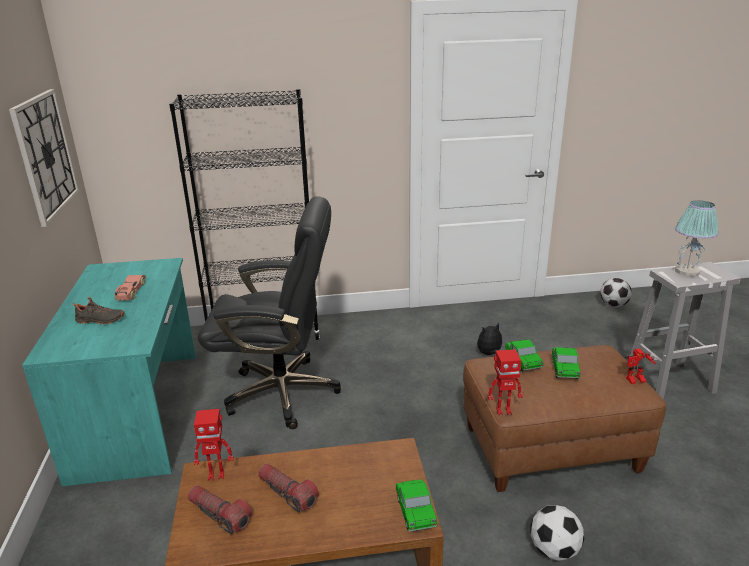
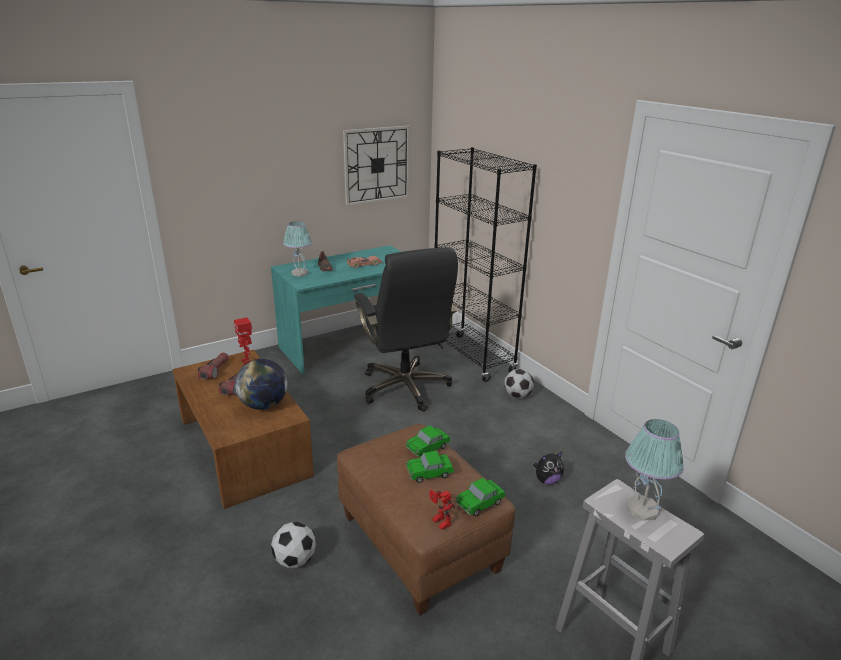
camera: 65 degrees right, 0 degrees up
toy car [396,479,437,531] -> toy car moved to [455,478,506,516]
plush toy [477,323,502,355] -> plush toy turned 120 degrees clockwise [534,452,564,484]
toy robot [488,349,523,415] -> none
football [600,278,632,307] -> football moved to [504,369,534,398]
none -> globe [235,359,288,410]
none -> table lamp [283,221,312,277]

